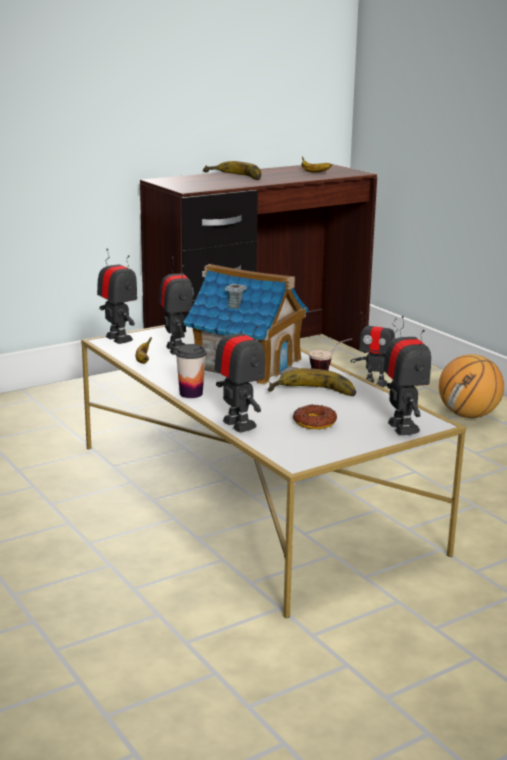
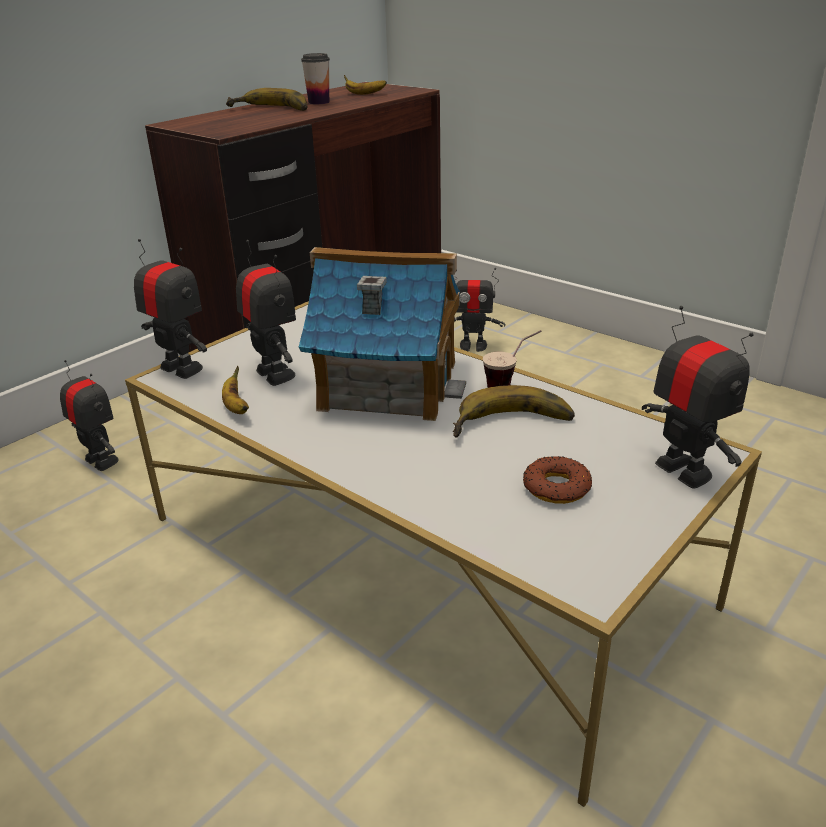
camera: 15 degrees left, 10 degrees up
cup [175,344,206,398] -> cup moved to [301,53,330,104]
toy robot [215,313,265,432] -> toy robot moved to [60,360,119,471]
basketball [439,354,504,418] -> none

